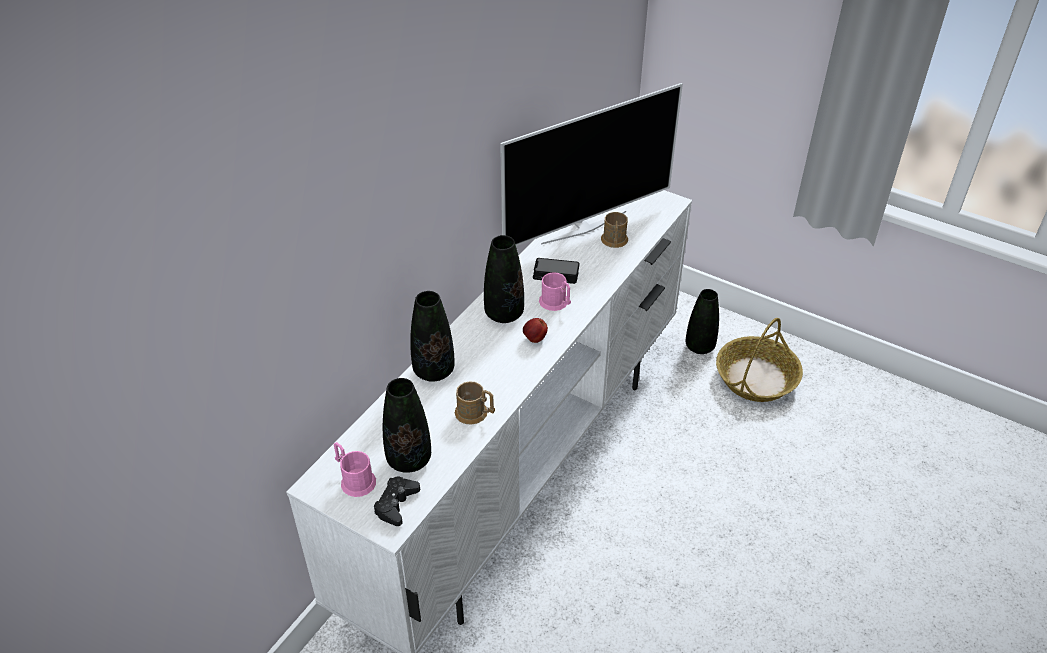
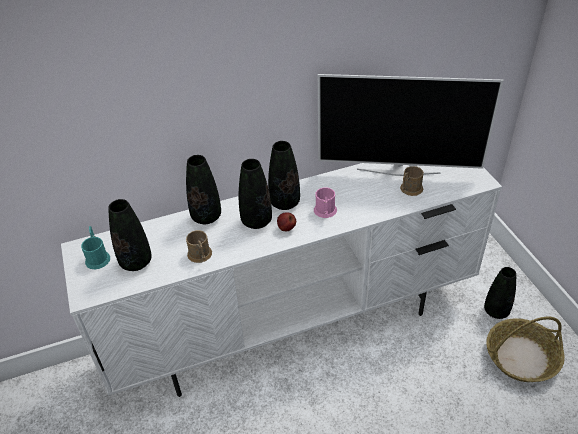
camera: 40 degrees right, 0 degrees up
pink mug [334,442,376,497] -> turquoise mug [81,226,110,269]
black game controller [374,477,420,526] -> none
phone [533,258,580,284] -> none
none -> black vase [239,159,272,229]

